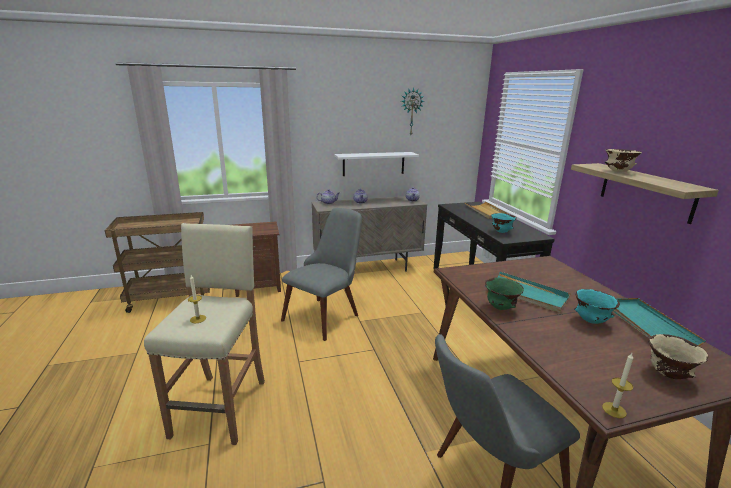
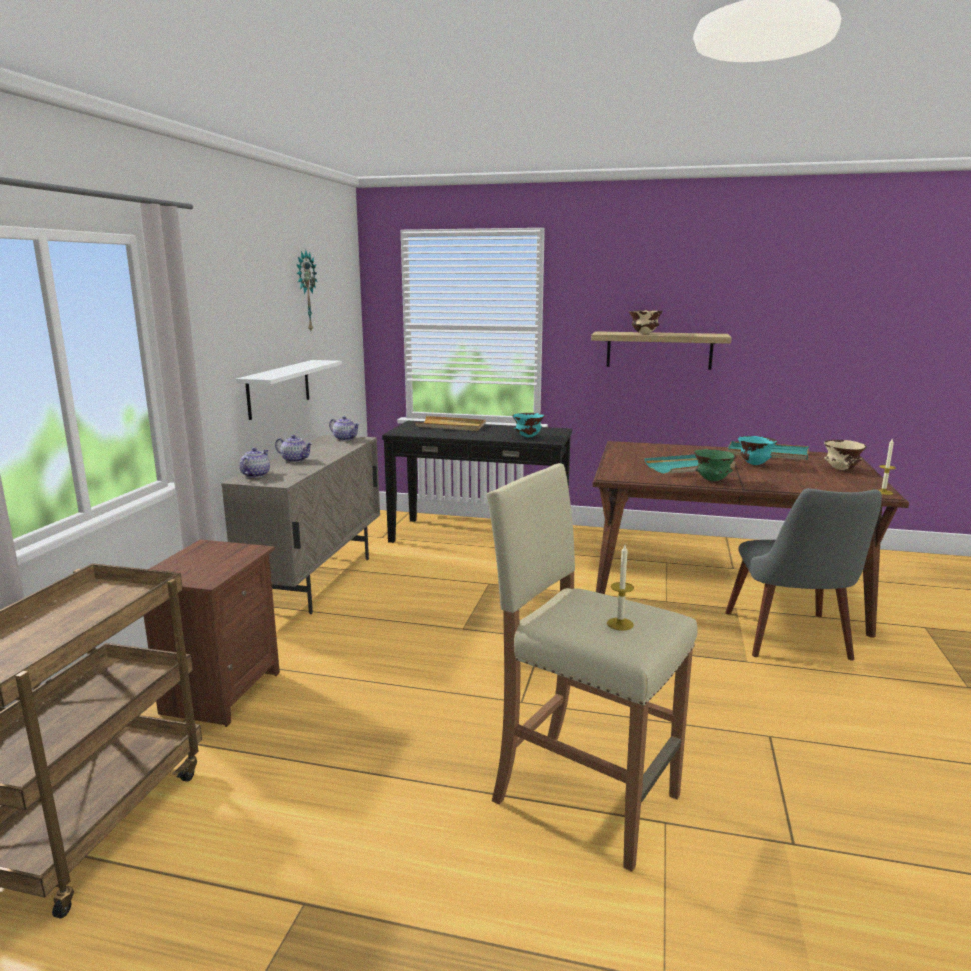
camera: 60 degrees left, 5 degrees down
grey chair [281,208,362,341] -> none

